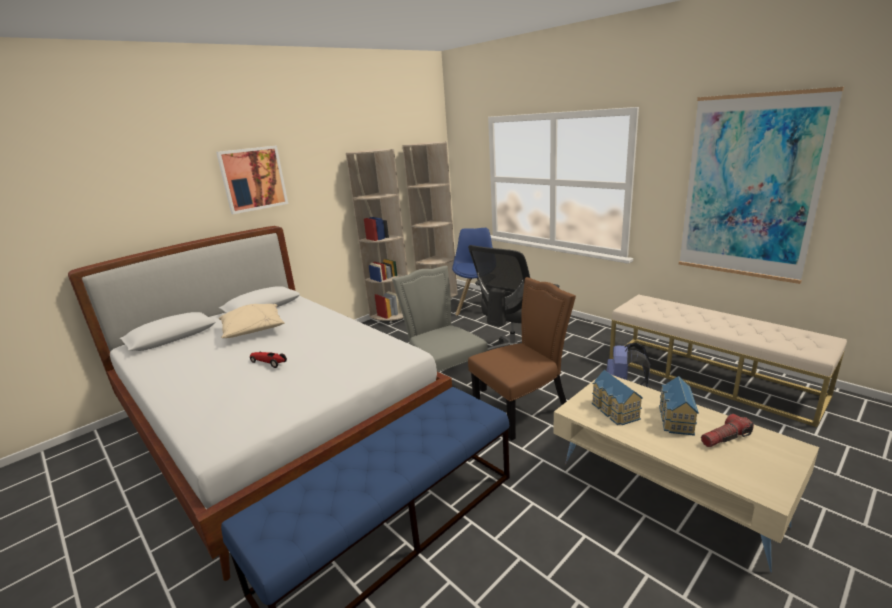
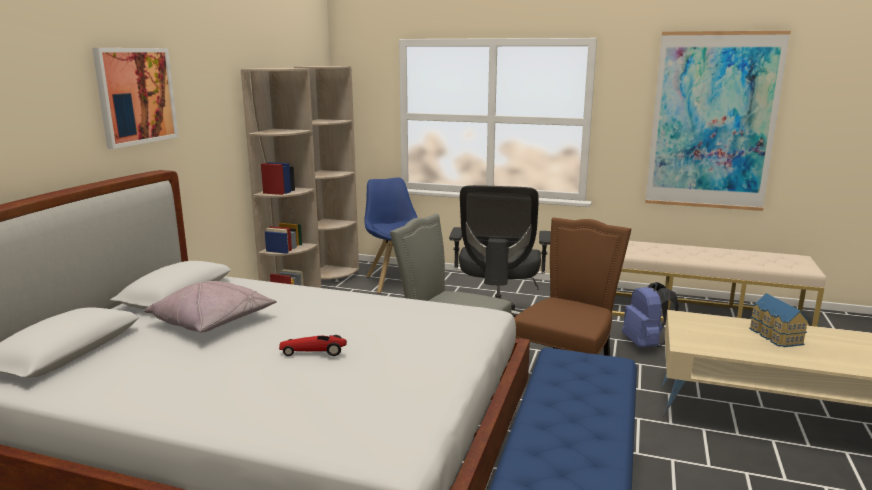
camera: 30 degrees left, 5 degrees down
beige pillow [219,304,285,338] -> purple pillow [144,281,277,332]
toy house [592,370,643,425] -> none
flashlight [701,414,754,447] -> none

